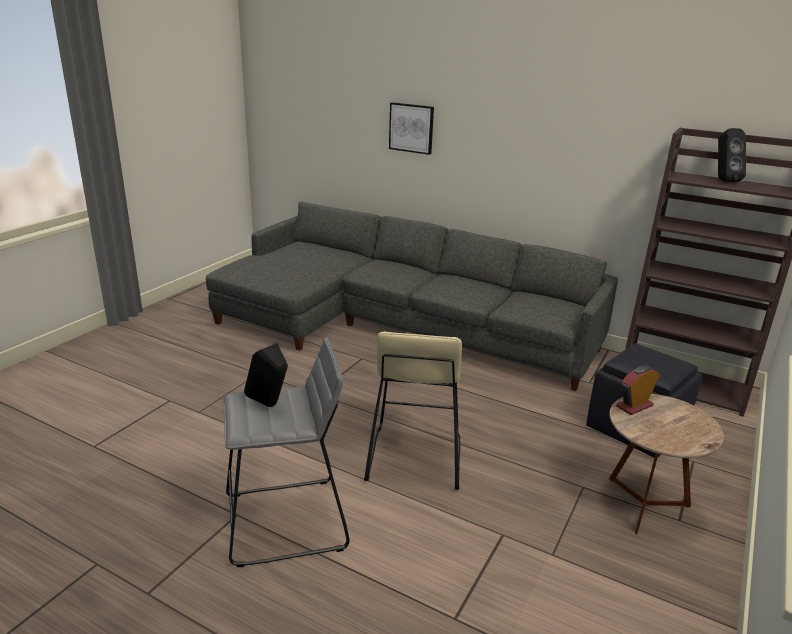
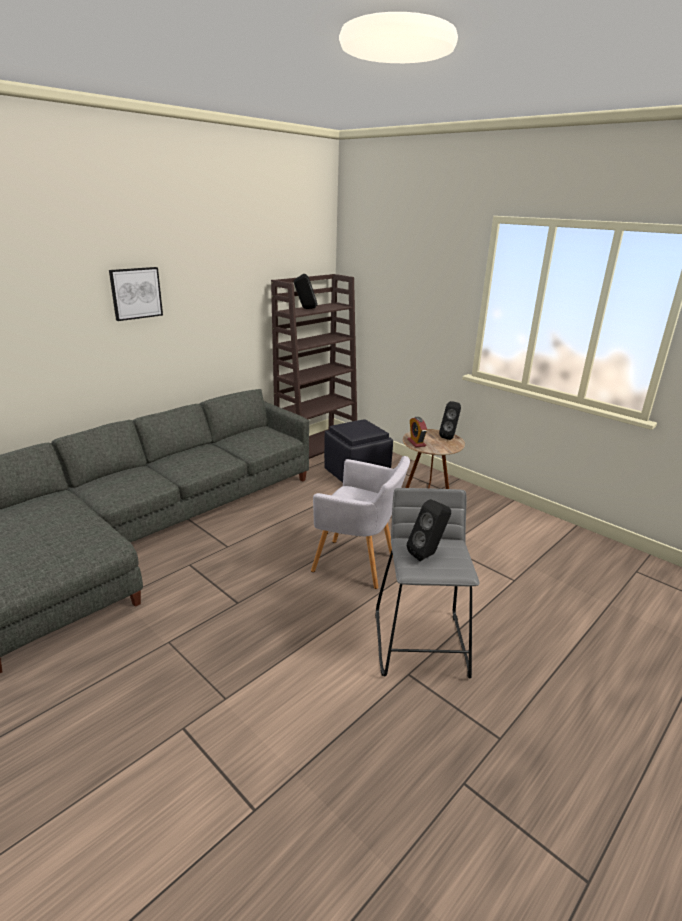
camera: 75 degrees left, 0 degrees up
beige stool [364,332,462,490] -> grey armchair [311,456,410,589]
picture [389,102,434,155] -> picture moved to [109,267,163,321]
none -> black speaker [439,401,461,440]

